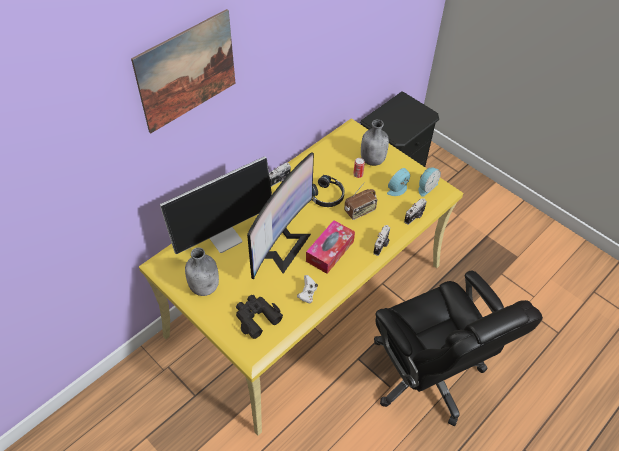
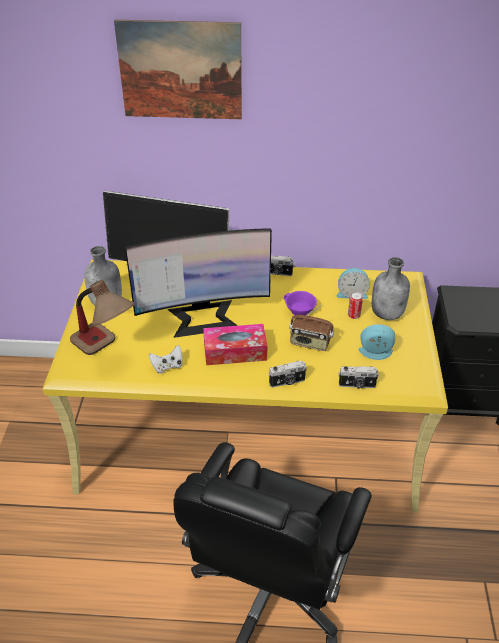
camera: 50 degrees right, 10 degrees down
black binoculars [236,295,283,339] -> table lamp [70,280,135,355]
black headphones [312,175,345,207] -> purple cup [284,291,317,315]
alarm clock [418,168,441,197] -> alarm clock moved to [336,268,370,299]

